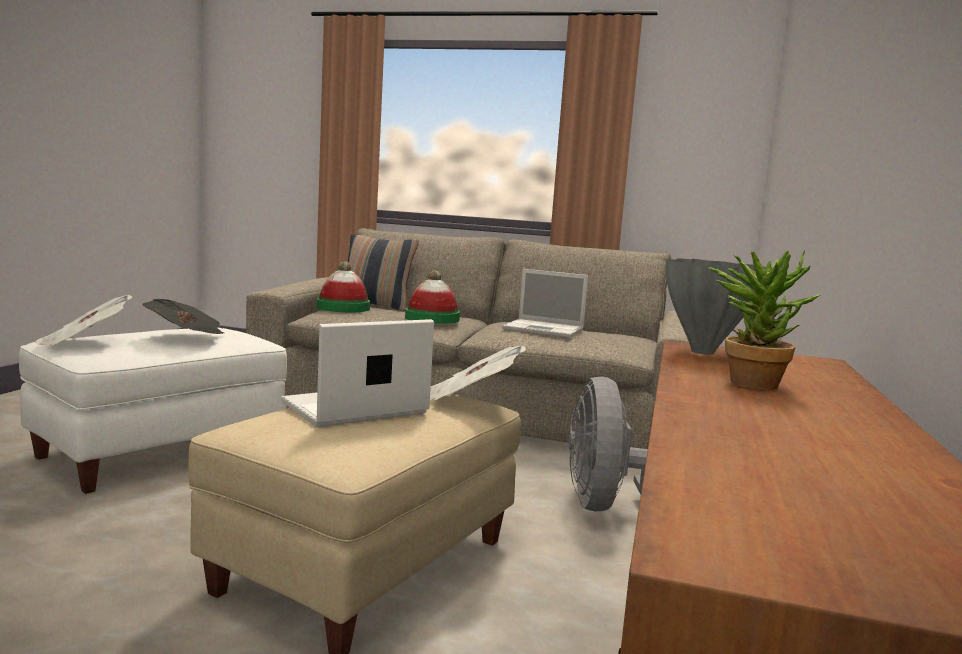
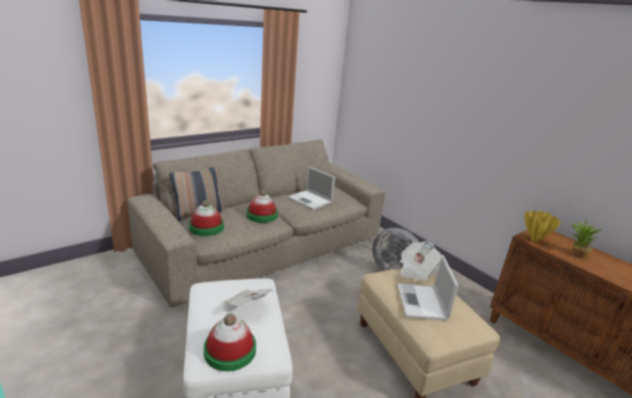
camera: 55 degrees left, 15 degrees up
newspaper [35,295,132,346] -> hat [204,314,256,371]
laptop [502,269,589,338] -> laptop turned 75 degrees clockwise [288,166,335,210]
grey vase [666,258,766,355] -> yellow vase [524,210,561,242]

